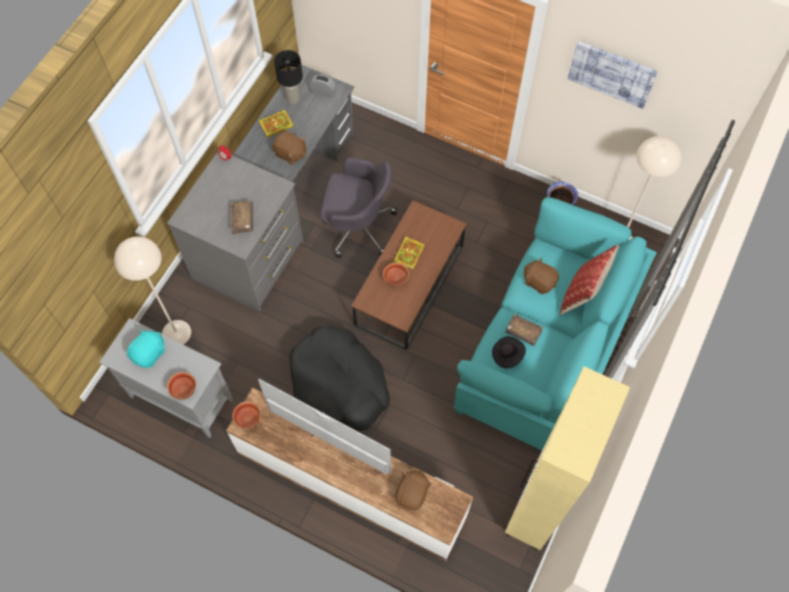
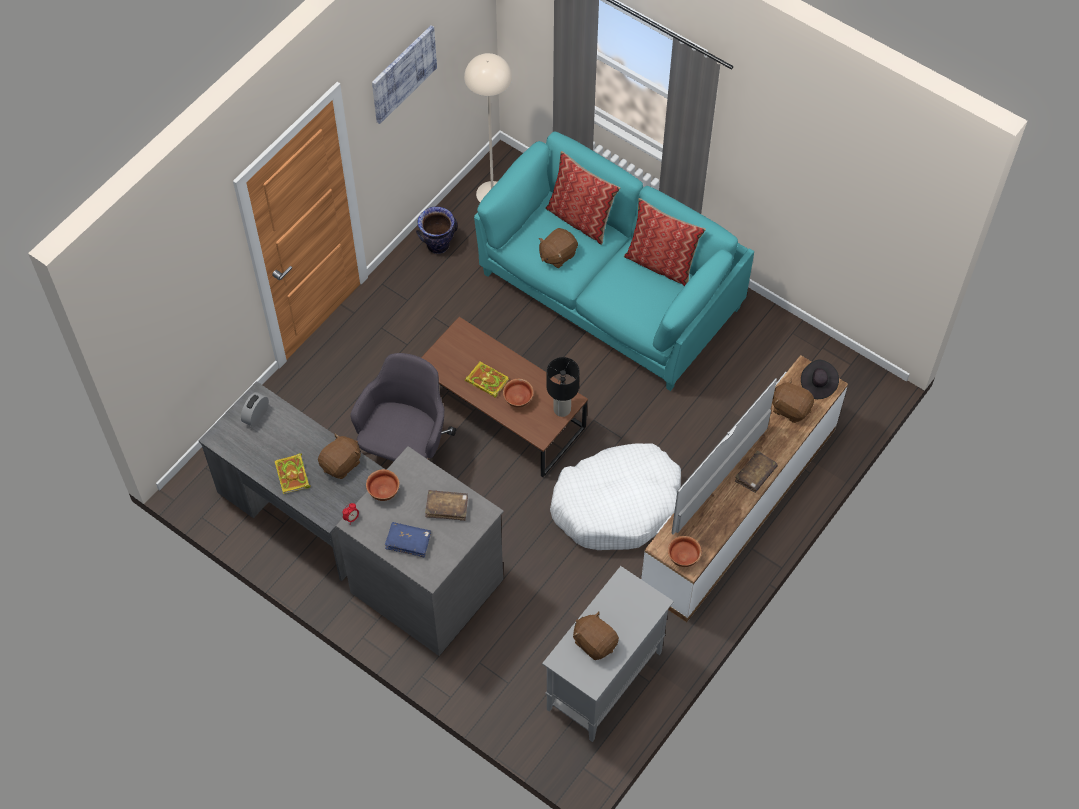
camera: 80 degrees left, 5 degrees down
beige floor lamp [114,237,191,344] -> none
turquoise plush toy [127,329,165,368] -> brown plush toy [573,611,619,660]
bowl [167,372,196,400] -> bowl moved to [366,469,399,501]
black table lamp [274,50,303,104] -> black table lamp moved to [547,357,579,417]
black dog bed [289,327,390,431] -> white dog bed [550,443,681,550]
black hat [492,336,526,368] -> black hat moved to [801,360,839,399]
beige cabinet [505,366,630,550] -> none
brown book [506,314,543,346] -> brown book moved to [735,450,778,493]
none -> blue book [385,522,431,557]
none -> pillow [624,198,706,286]

